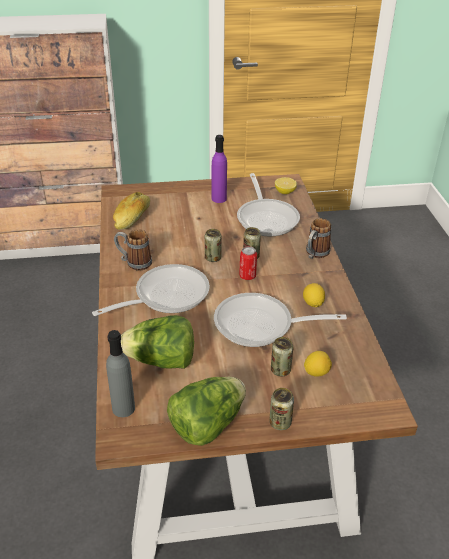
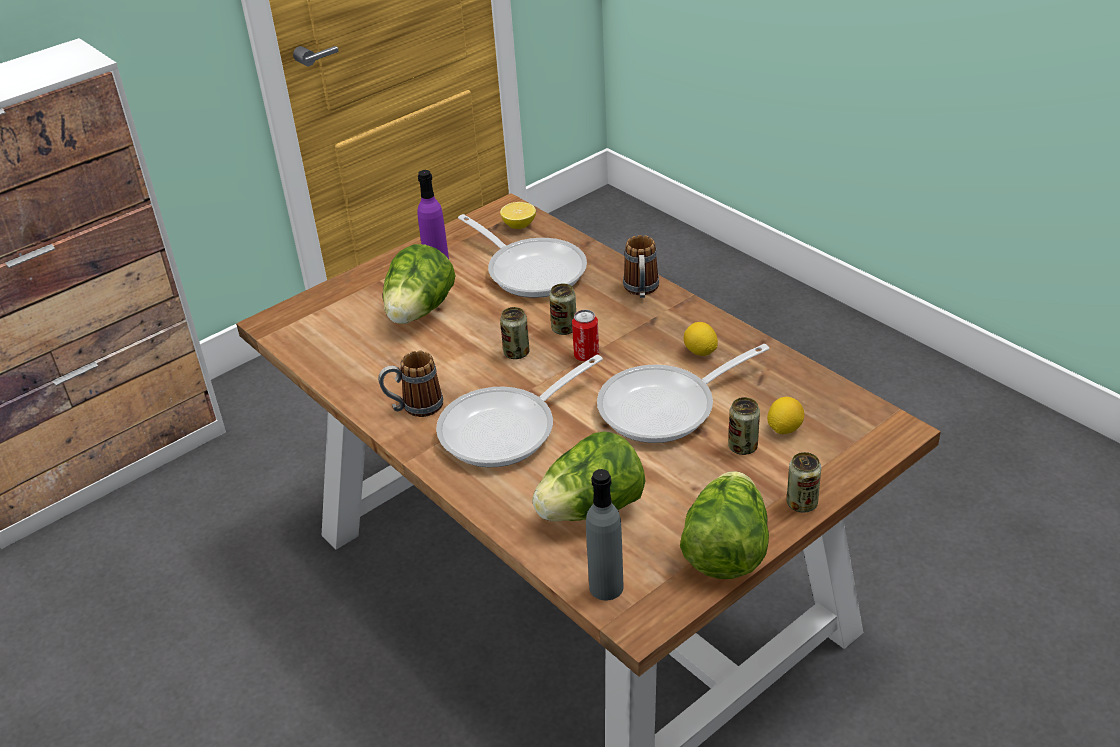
camera: 30 degrees left, 0 degrees up
frying pan [92,264,210,316] -> frying pan turned 150 degrees counterclockwise [436,355,603,467]
bread [113,192,150,230] -> none
none -> lettuce [383,244,455,324]

